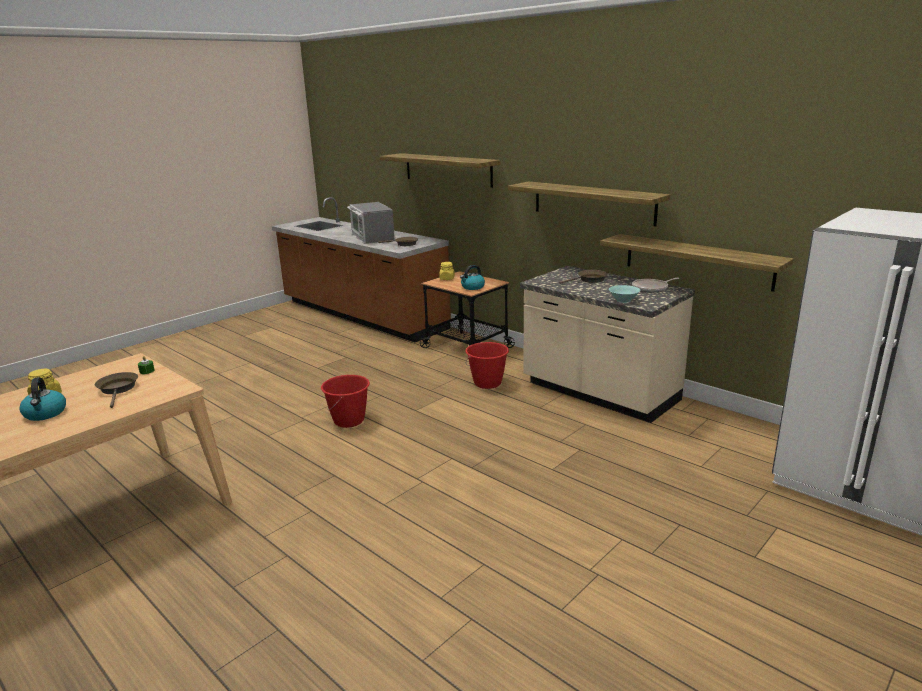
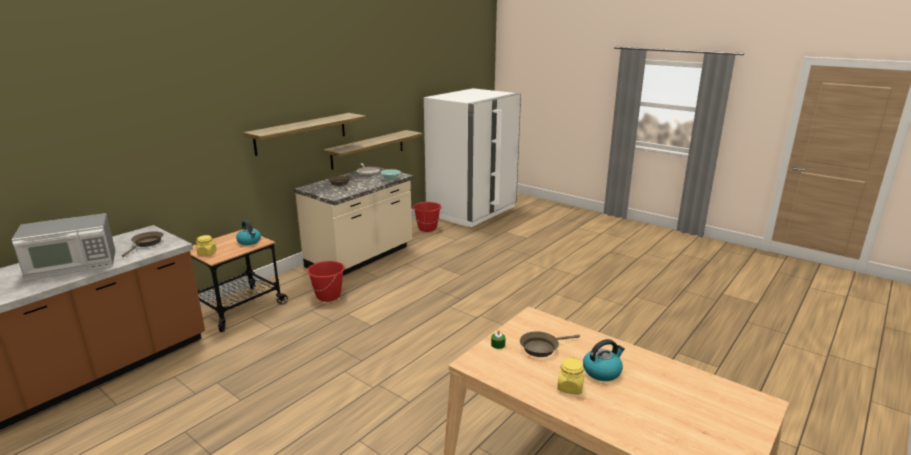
camera: 95 degrees left, 0 degrees up
red bucket [321,375,370,428] -> red bucket moved to [412,202,442,232]
shelf [380,153,500,188] -> none

